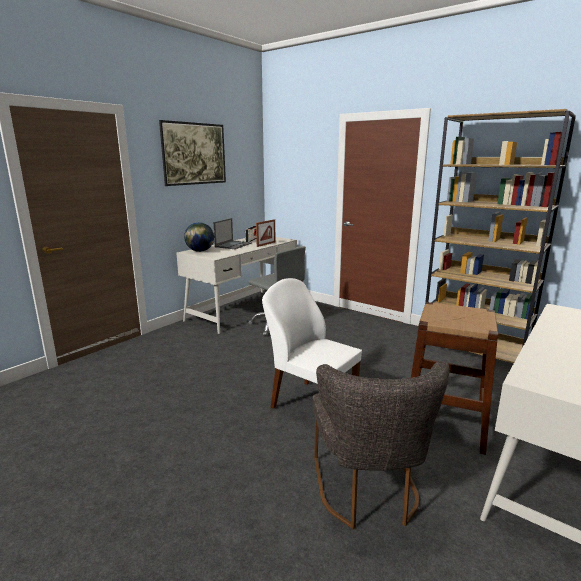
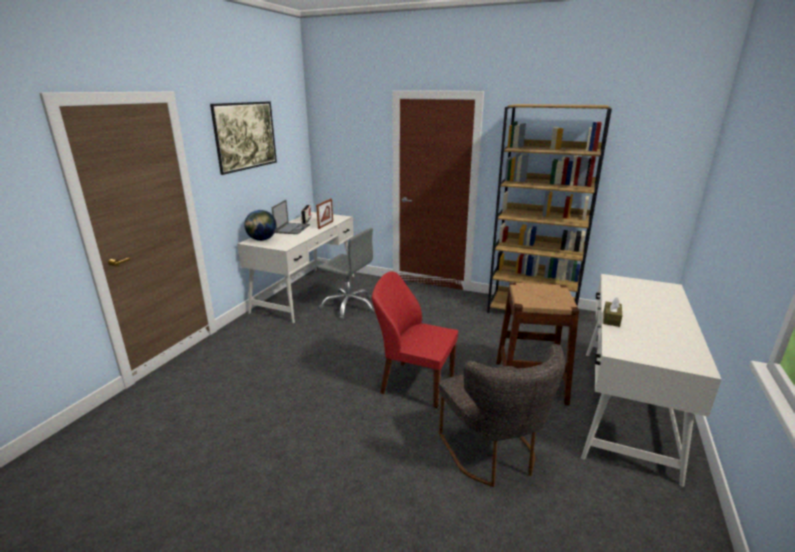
camera: 15 degrees left, 5 degrees up
white chair [262,278,362,409] -> red chair [372,271,458,408]
none -> brown tissue box [603,297,622,327]

